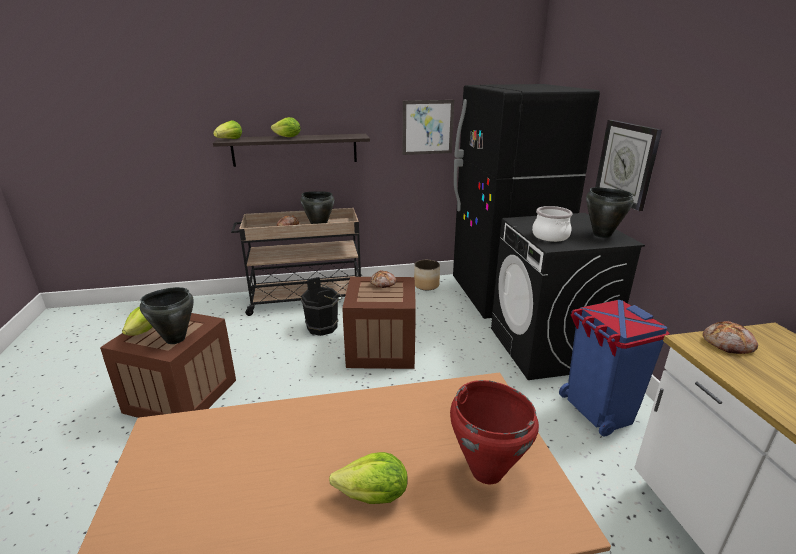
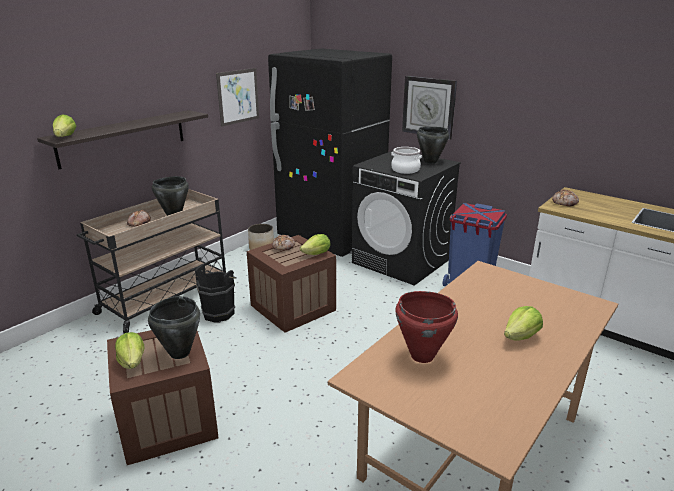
camera: 40 degrees left, 0 degrees up
lettuce [271,117,301,137] -> lettuce moved to [300,234,330,255]
red cooking pot [450,380,539,484] -> red cooking pot moved to [395,291,458,363]

